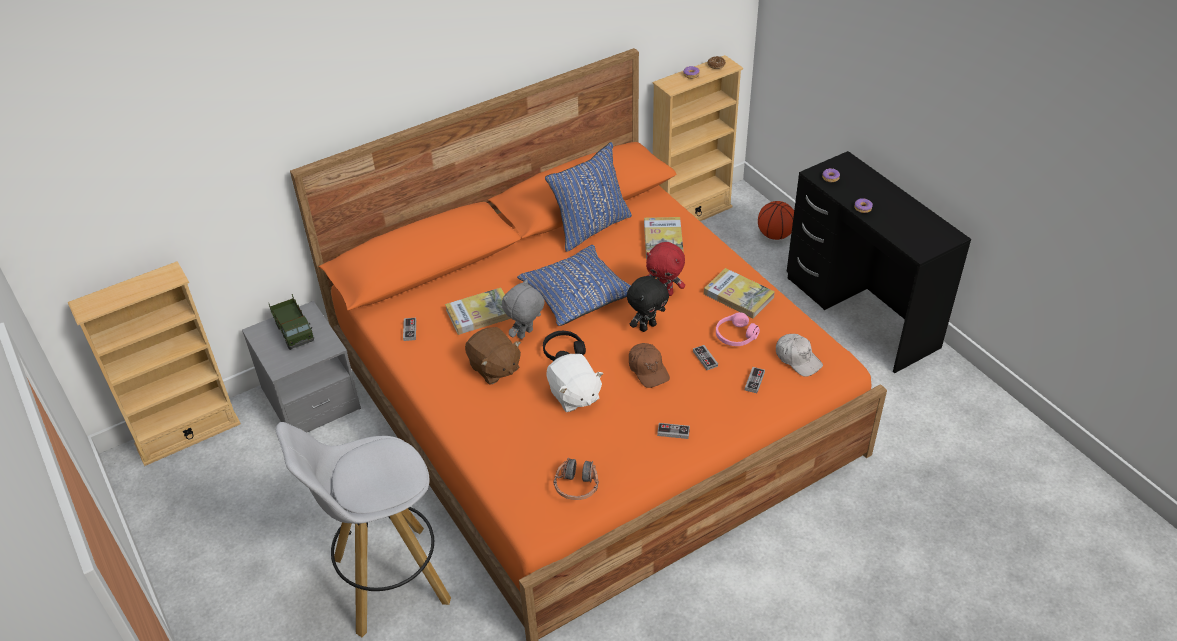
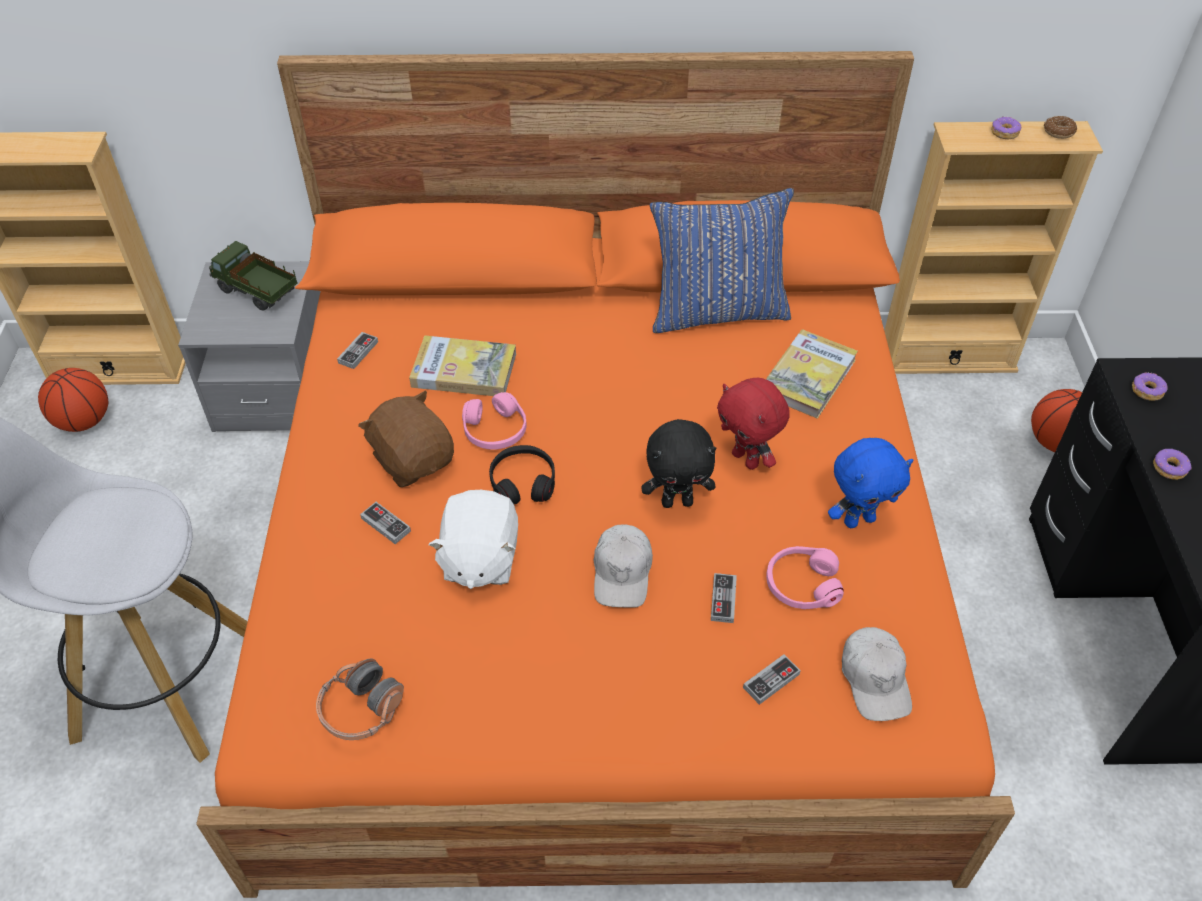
camera: 30 degrees right, 5 degrees up
toy truck [269,294,314,350] -> toy truck turned 120 degrees clockwise [209,241,297,311]
brown plush toy [465,327,521,385] -> brown plush toy turned 150 degrees clockwise [358,391,454,487]
grey plush toy [502,279,545,339] -> pink headphones [462,392,527,450]
blue pillow [517,245,631,326] -> none
brown cap [629,343,670,388] -> white cap [593,524,653,608]
game controller [657,423,690,439] -> game controller moved to [360,502,411,544]
book [704,268,775,319] -> blue plush toy [828,438,913,528]
none -> basketball [38,368,108,432]

